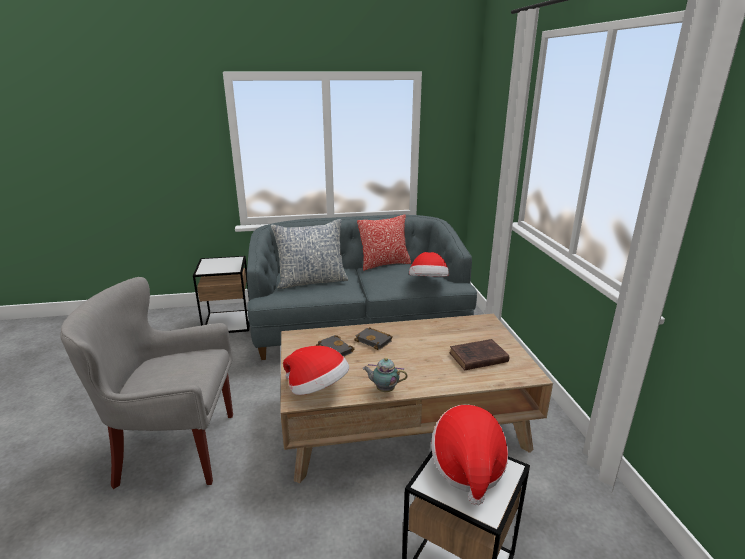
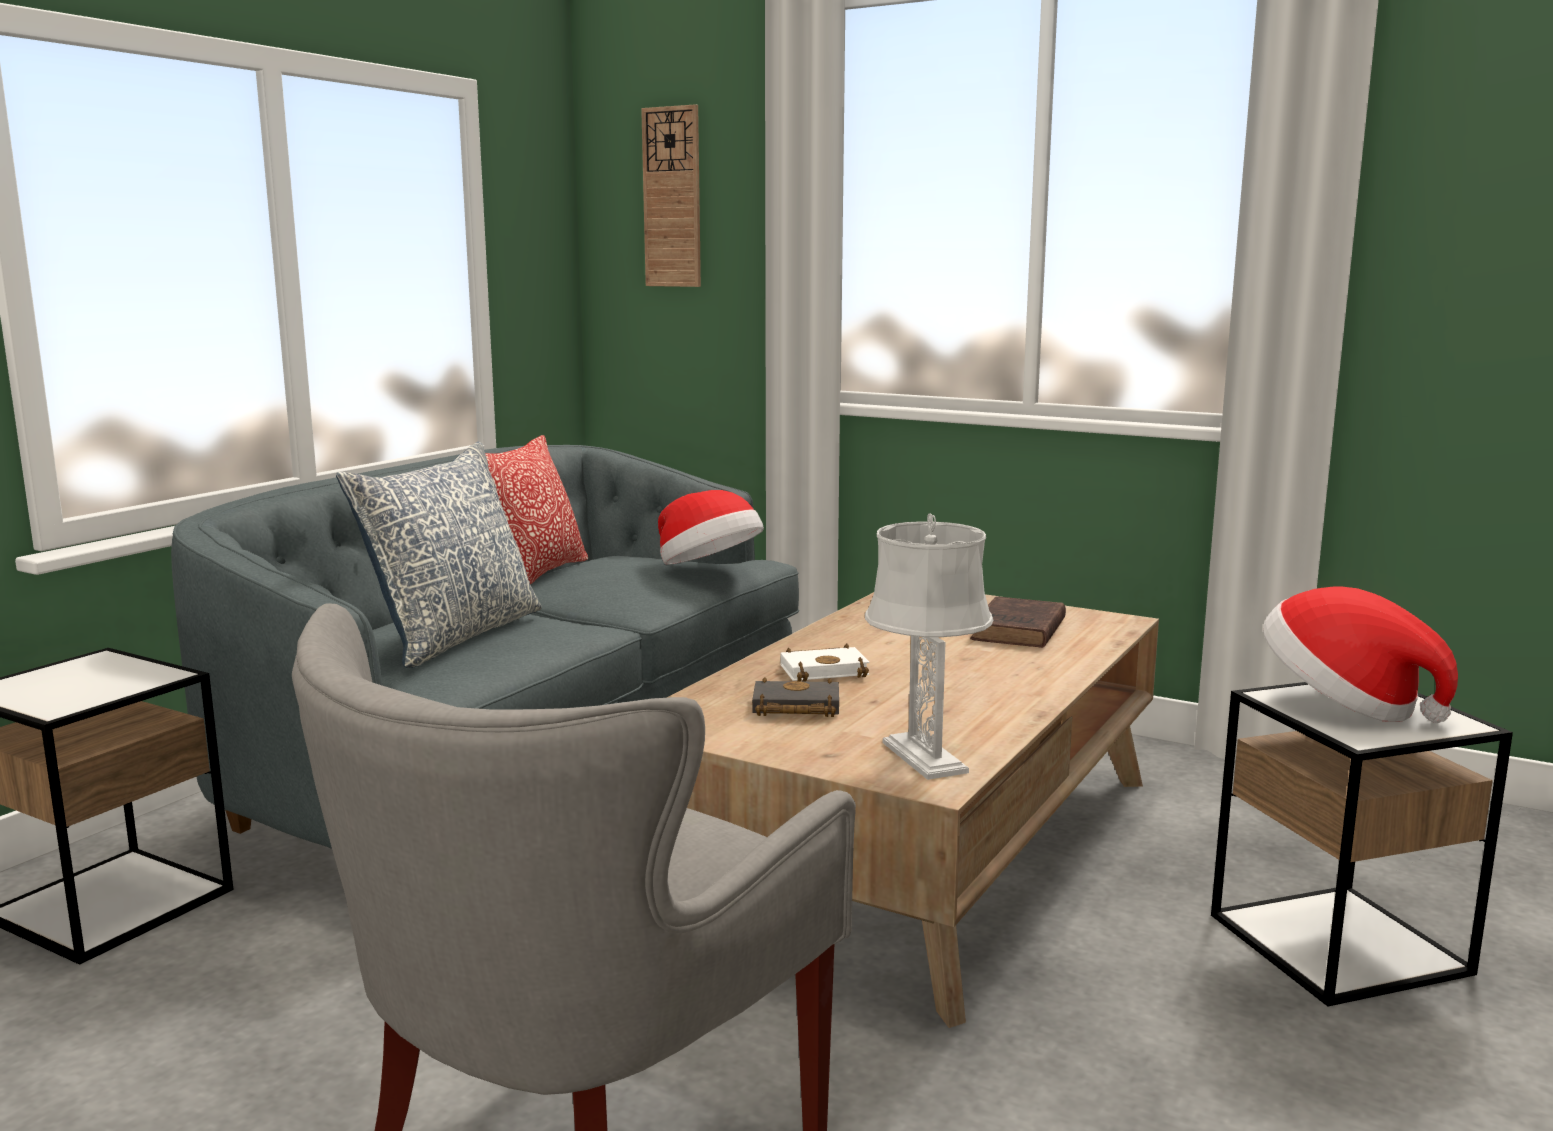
camera: 50 degrees left, 10 degrees down
hat [283,346,349,395] -> grey table lamp [865,513,993,780]
black book [354,327,393,350] -> white book [780,643,870,682]
teapot [363,358,408,392] -> none
none -> wall clock [641,104,701,287]

